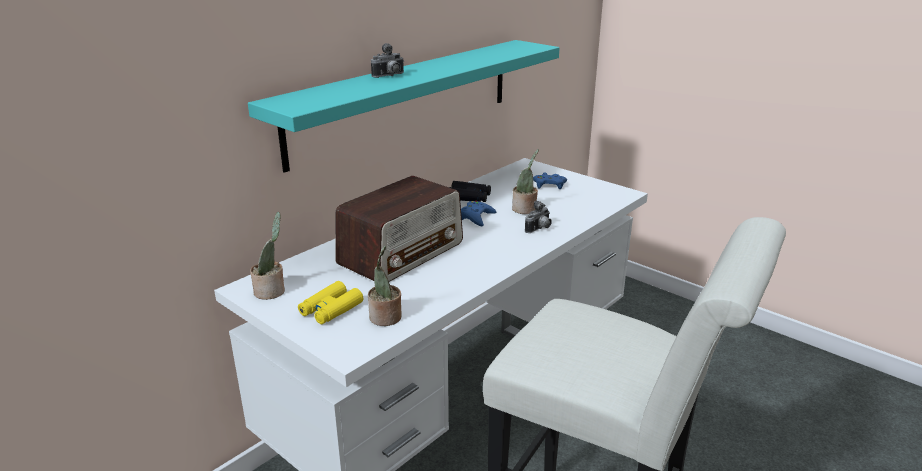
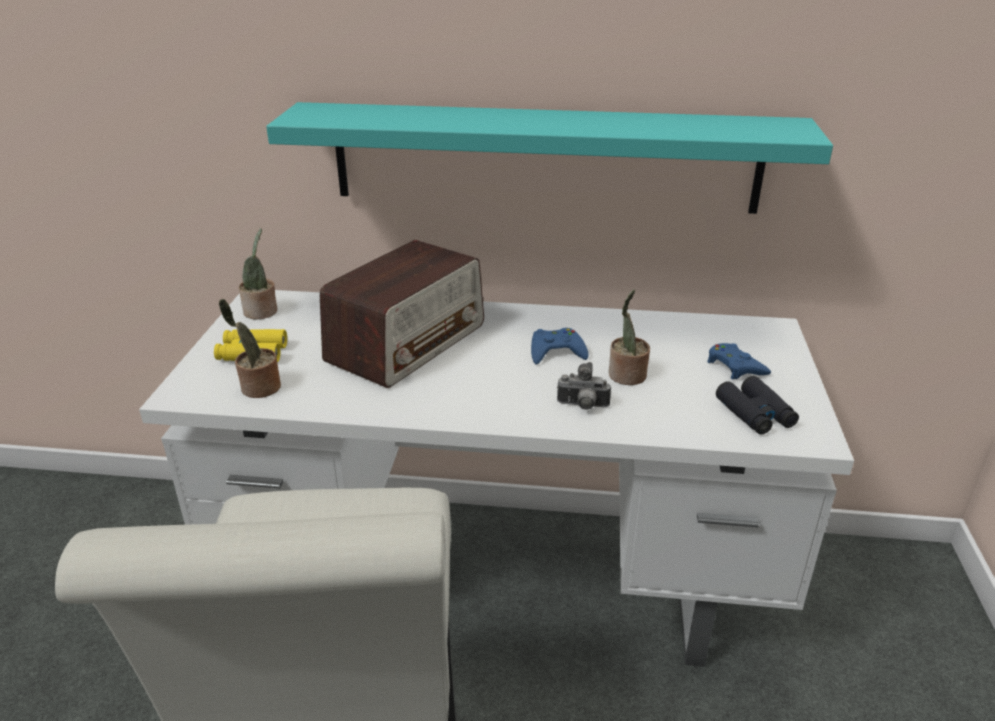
camera: 55 degrees right, 5 degrees up
radio [335,176,463,282] -> radio turned 60 degrees counterclockwise [320,240,484,388]
camera [371,43,404,78] -> none
black binoculars [449,181,491,202] -> black binoculars moved to [716,376,799,434]

